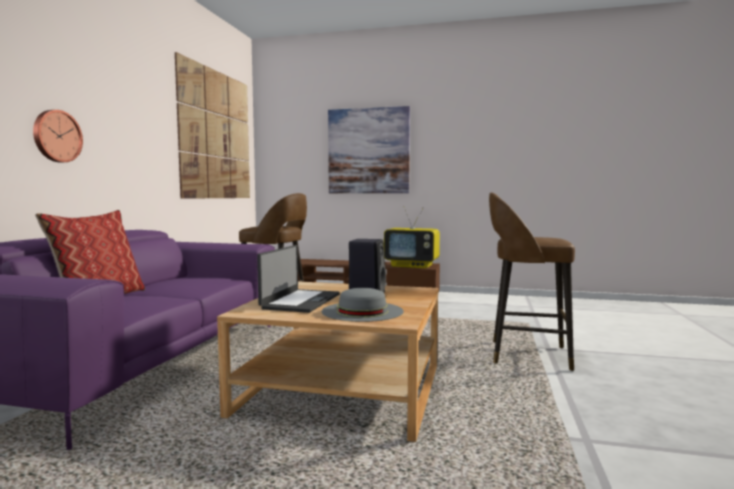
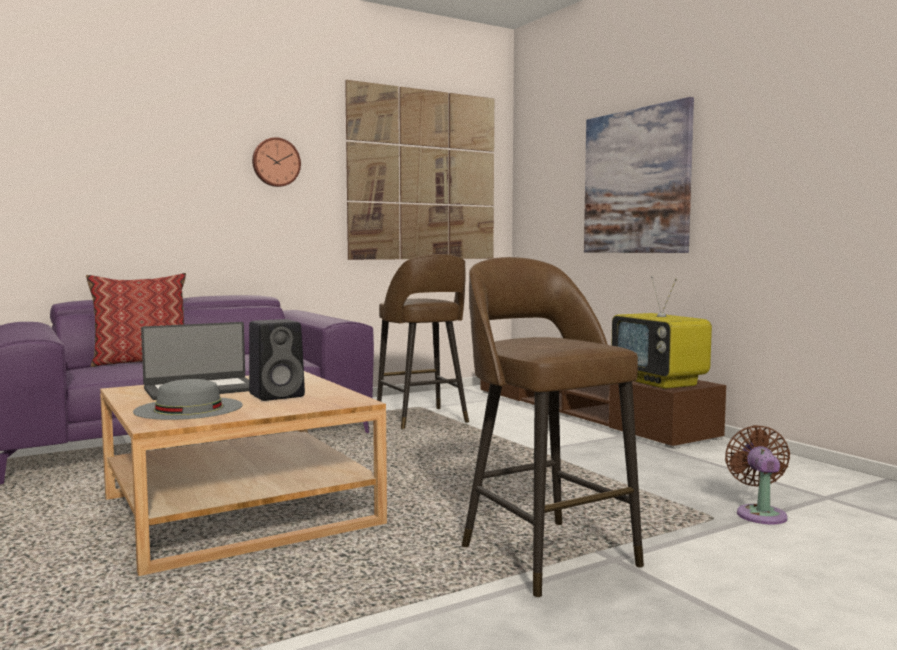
camera: 45 degrees right, 0 degrees up
wall clock [33,110,83,162] -> wall clock moved to [252,137,301,187]
none -> brown fan [725,425,790,524]

